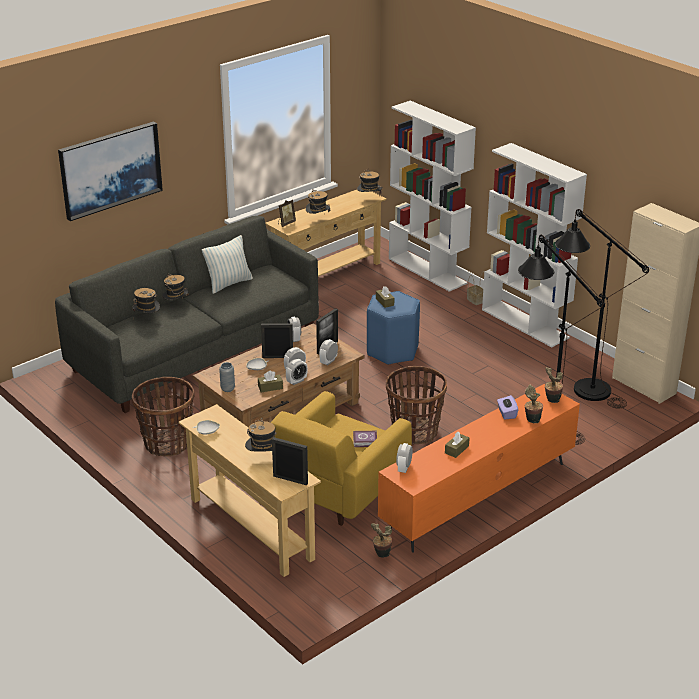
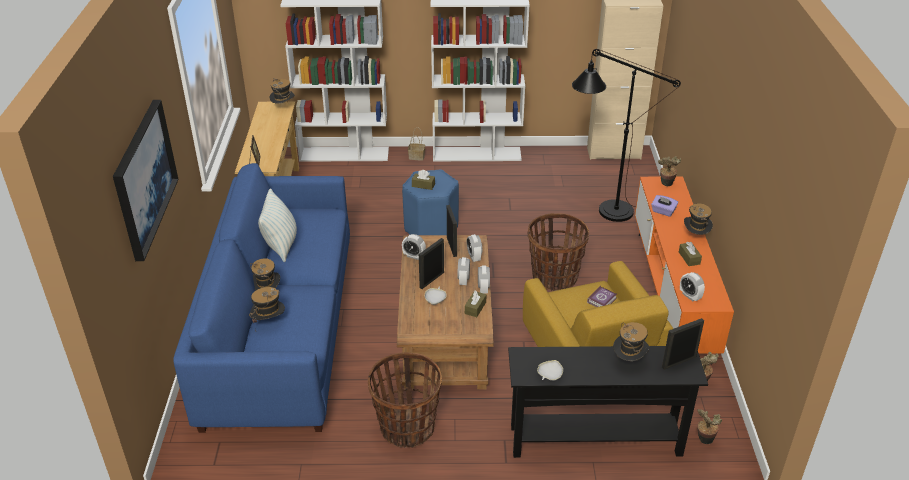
camera: 50 degrees left, 5 degrees up
grey sofa [55,216,319,413] -> blue sofa [173,163,350,433]
beige console table [178,404,321,577] -> black console table [508,346,708,458]
grey vase [219,362,235,392] -> none
hat [306,189,331,214] -> hat moved to [684,203,713,235]
potted plant [525,384,543,423] -> potted plant moved to [697,409,722,444]
black floor lamp [555,209,649,408] -> none

